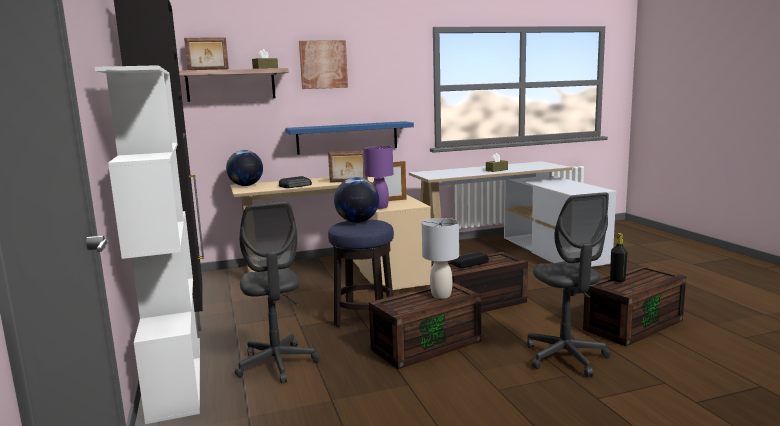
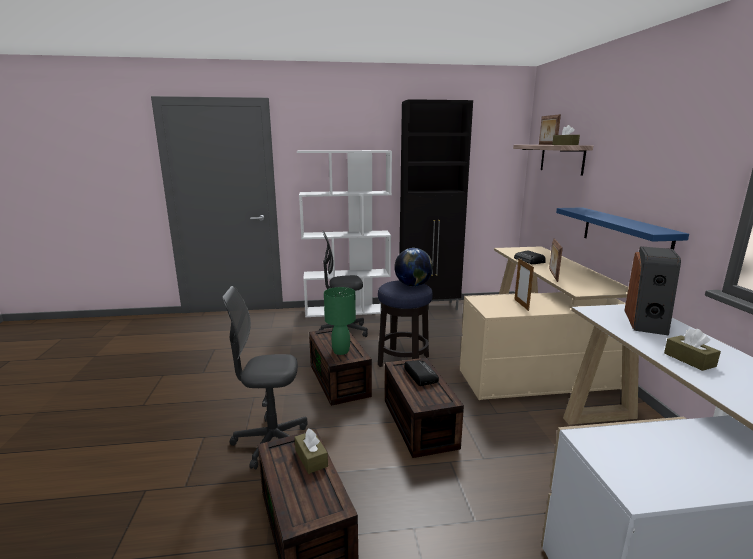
camera: 100 degrees right, 5 degrees up
globe [226,150,263,186] -> none
picture [299,40,348,89] -> none
purple table lamp [363,146,394,209] -> none
grey table lamp [422,218,459,299] -> green table lamp [324,287,356,355]
black bottle [610,233,627,282] -> brown tissue box [295,428,328,474]
none -> speaker [624,246,681,336]

